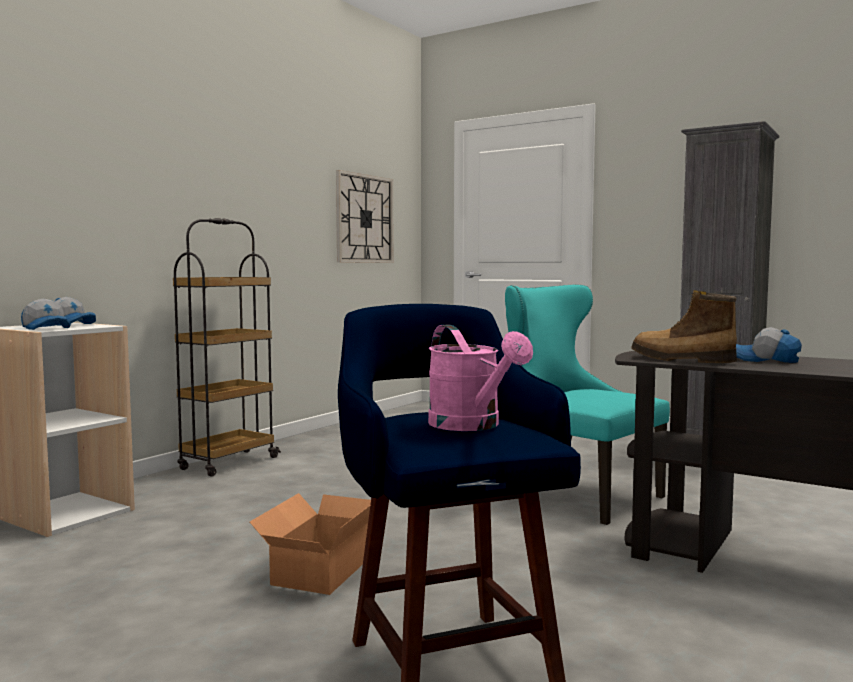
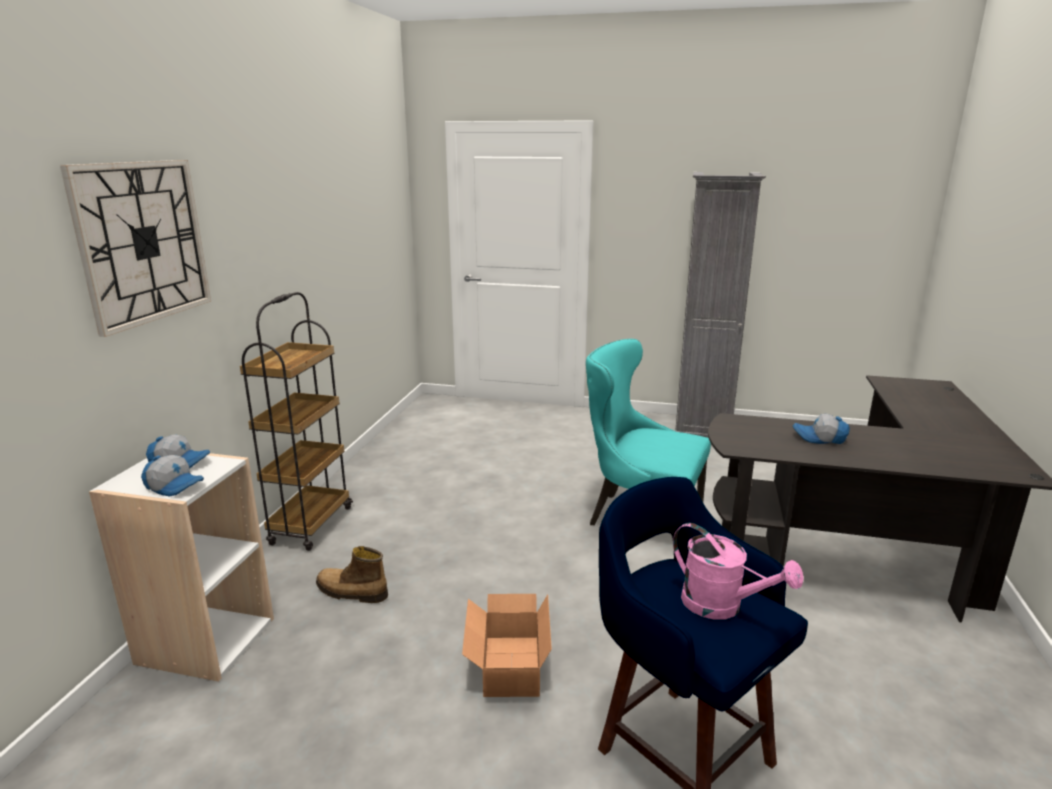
camera: 20 degrees left, 15 degrees up
wall clock [336,170,394,263] -> wall clock moved to [60,160,211,337]
boot [631,290,737,363] -> boot moved to [316,546,388,603]

